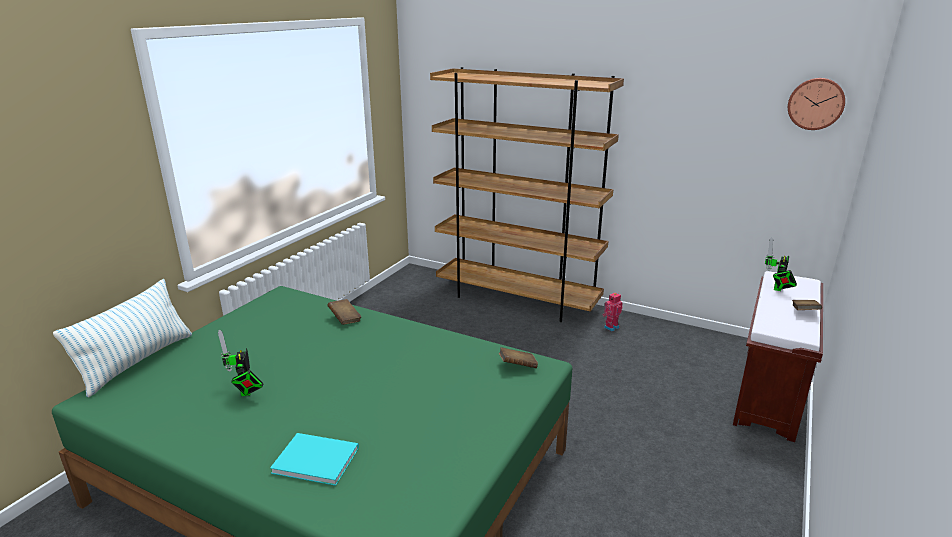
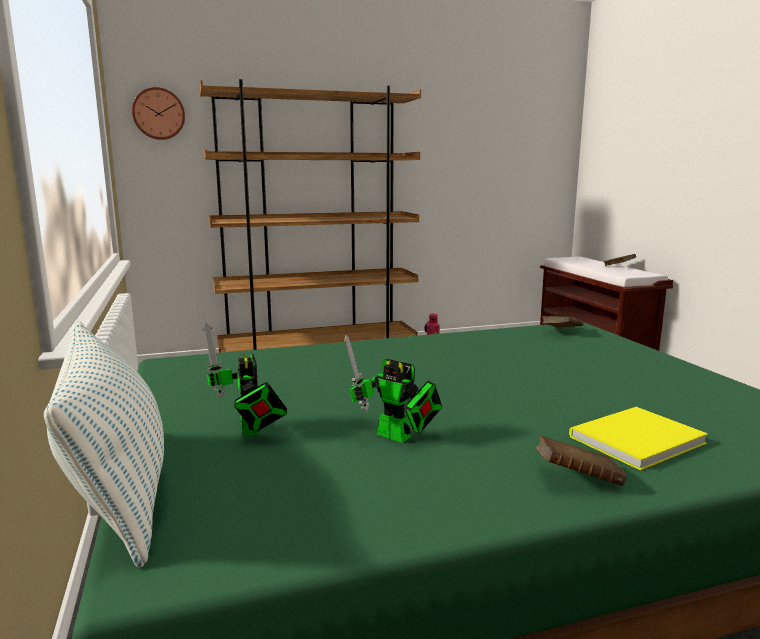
camera: 45 degrees left, 10 degrees down
turquoise book [270,433,359,486] -> yellow book [569,407,708,471]
brown book [327,299,362,325] -> brown book moved to [536,435,626,486]
toy robot [765,237,797,291] -> toy robot moved to [203,323,287,437]
wall clock [788,78,845,130] -> wall clock moved to [132,87,185,140]

